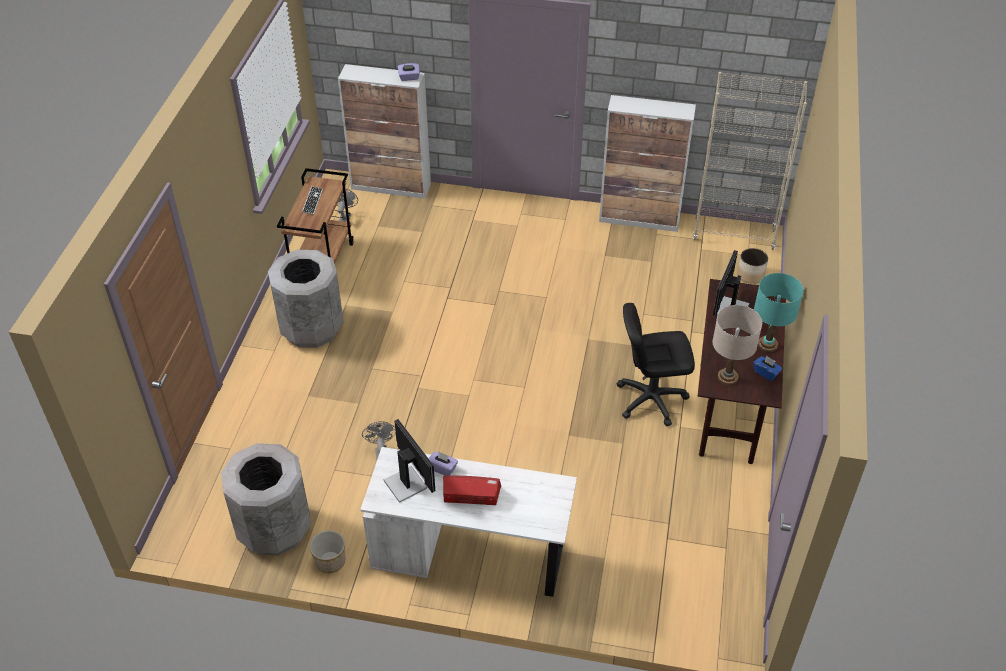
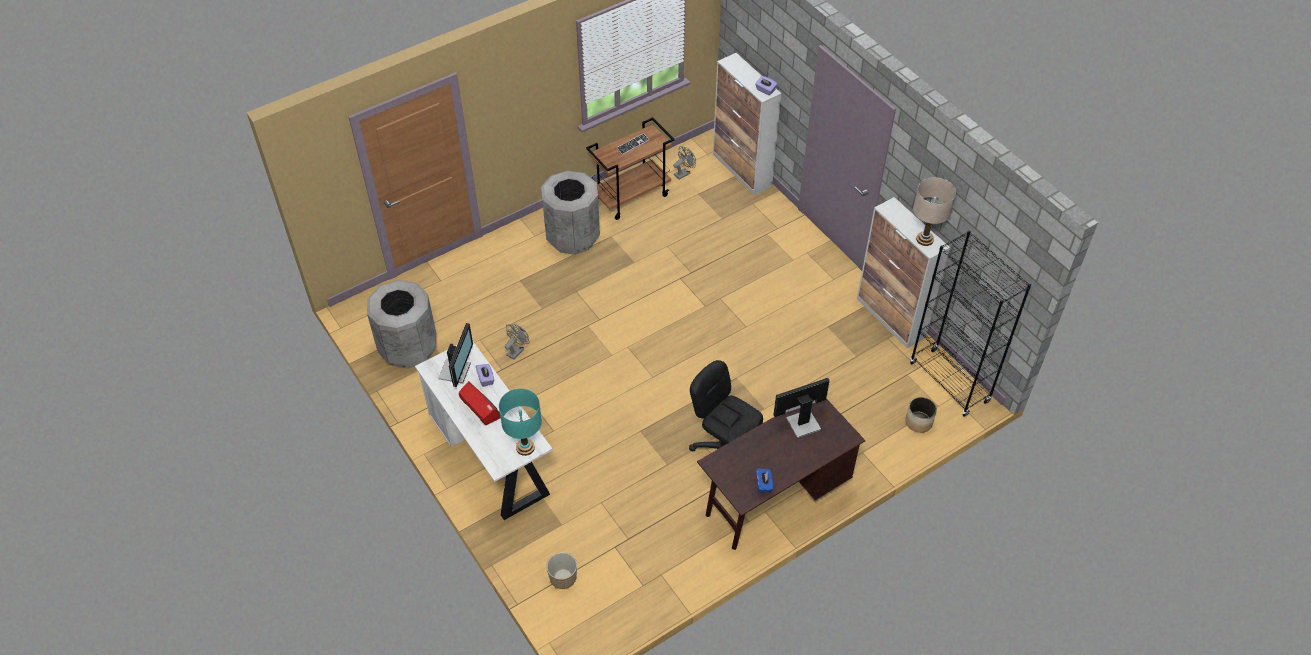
camera: 45 degrees right, 5 degrees up
planter [310,531,345,573] -> planter moved to [546,552,577,589]
beige bookcase [693,72,807,250] -> black bookcase [910,231,1031,417]
beige table lamp [713,305,762,386] -> beige table lamp moved to [913,177,956,246]
turquoise table lamp [754,273,804,352] -> turquoise table lamp moved to [499,389,542,456]

